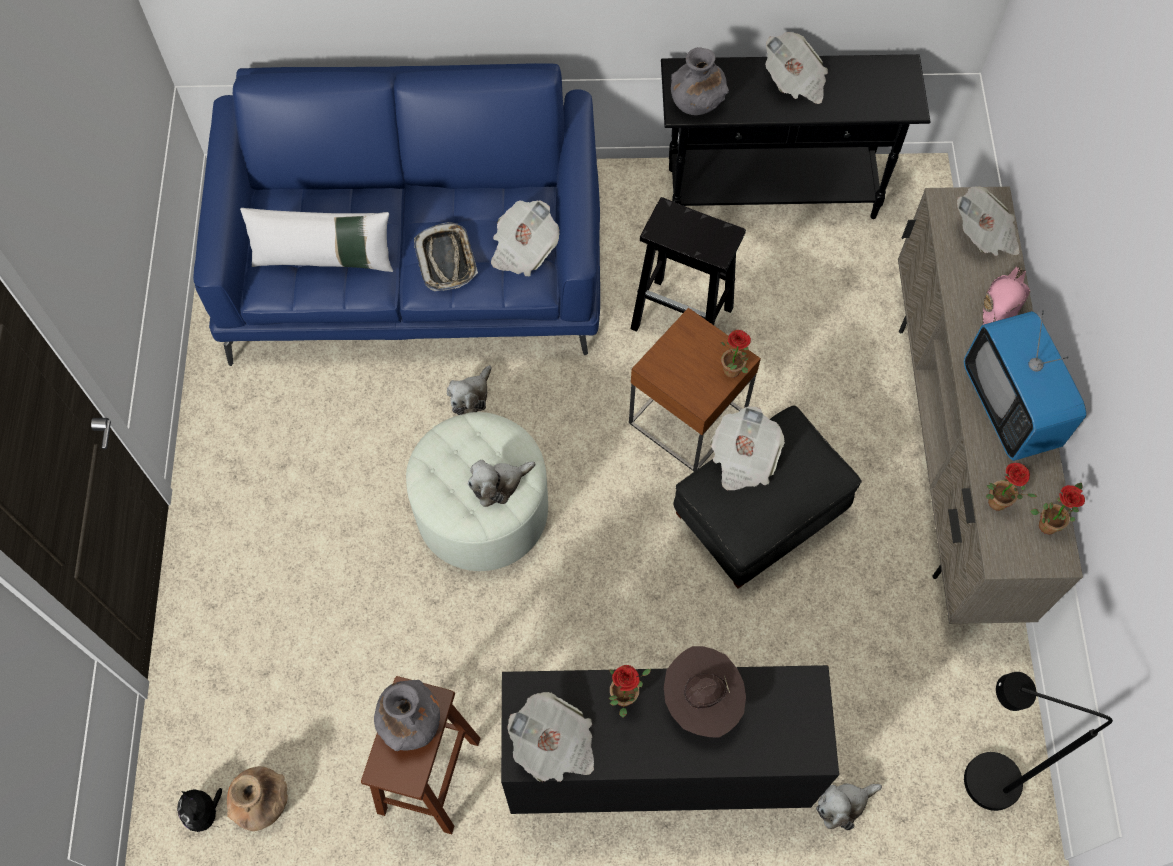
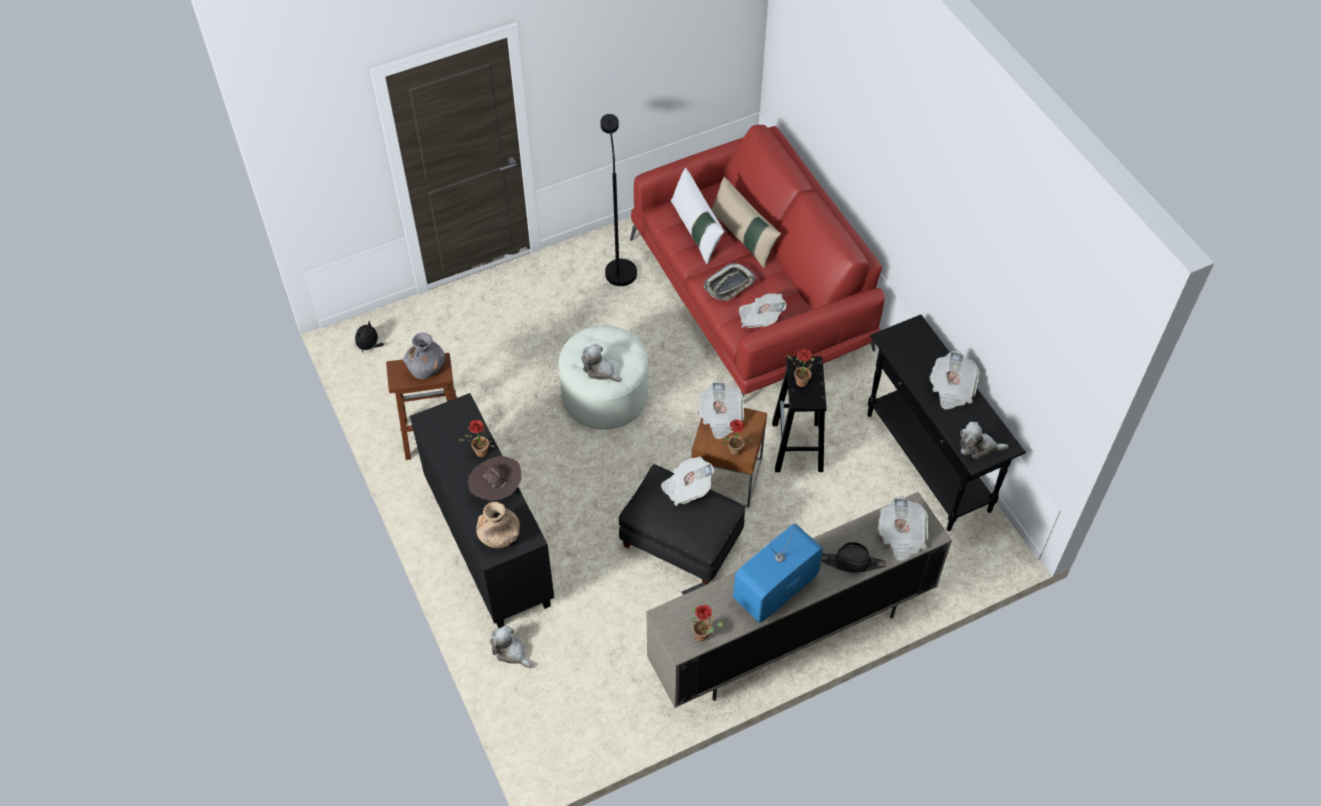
camera: 65 degrees right, 10 degrees down
blue sofa [193,63,600,366] -> red sofa [630,125,885,397]
brown vase [227,766,288,831] -> brown vase moved to [476,502,520,548]
plush toy [447,365,492,415] -> plush toy moved to [960,422,1009,459]
newspaper [508,692,594,782] -> newspaper moved to [698,381,744,439]
grey vase [671,47,729,115] -> none
black floor lamp [964,672,1113,811] -> black floor lamp moved to [600,114,637,286]
pink hat [982,267,1030,325] -> black hat [821,542,886,573]
potted plant [986,463,1038,511] -> potted plant moved to [787,349,815,387]
none -> beige pillow [711,177,781,269]

